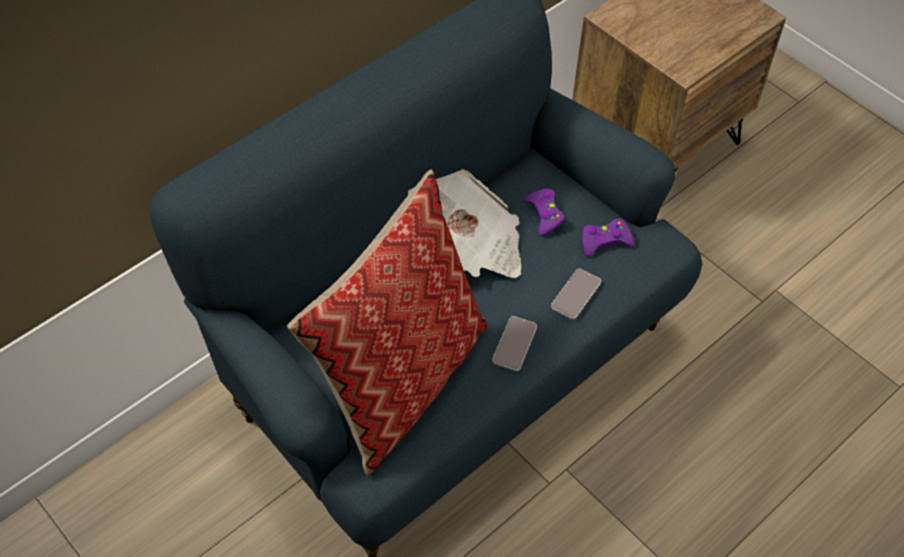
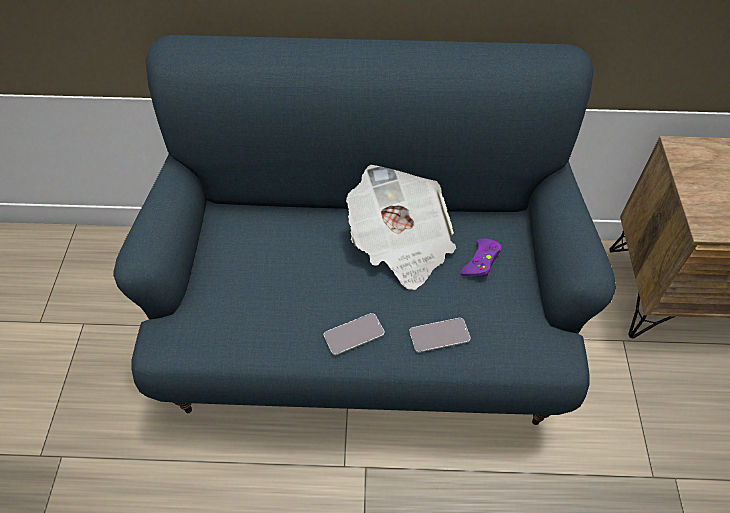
camera: 45 degrees right, 0 degrees up
pillow [287,169,488,476] -> none
purple game controller [582,219,634,256] -> none

